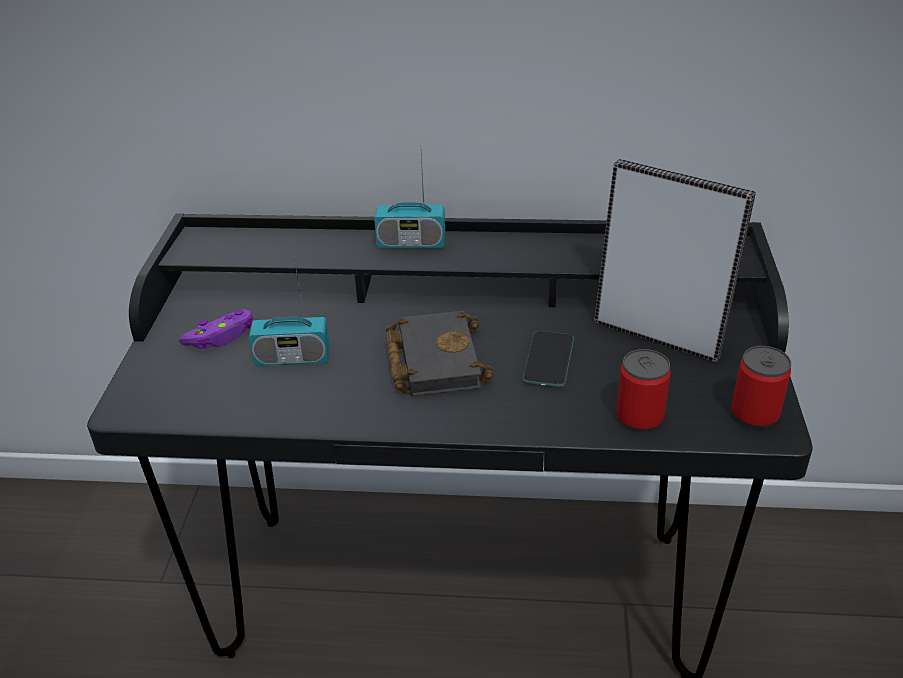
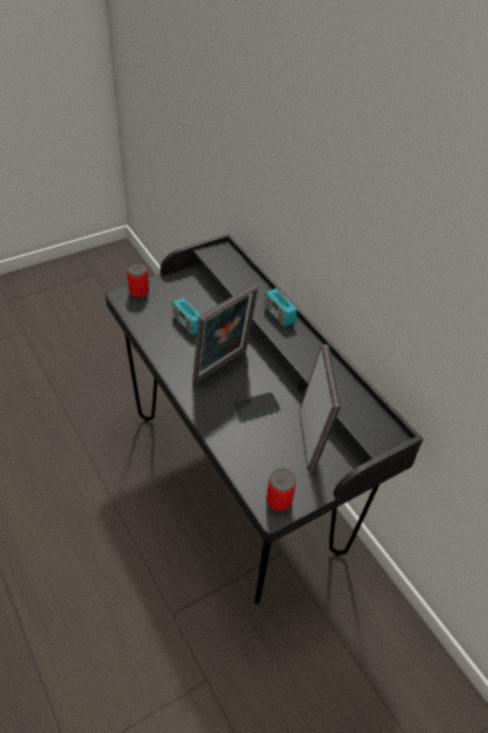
camera: 50 degrees right, 10 degrees up
purple game controller [179,309,253,349] -> none
black book [385,311,494,396] -> picture frame [193,284,258,383]
can [617,349,671,432] -> can moved to [127,263,149,298]

